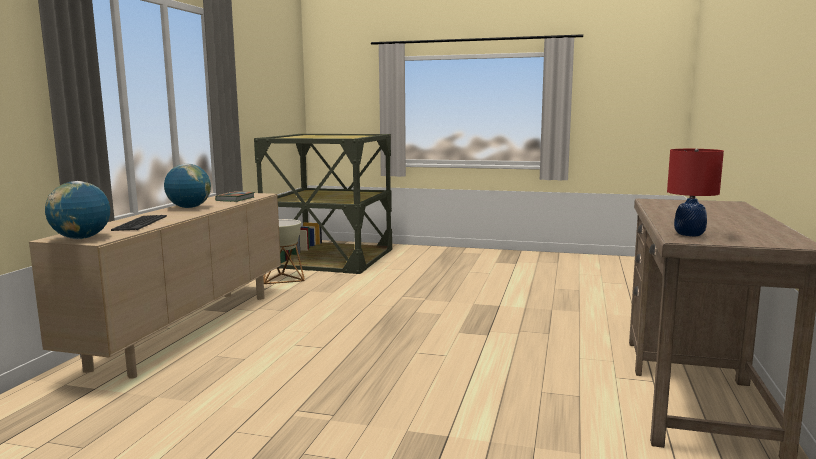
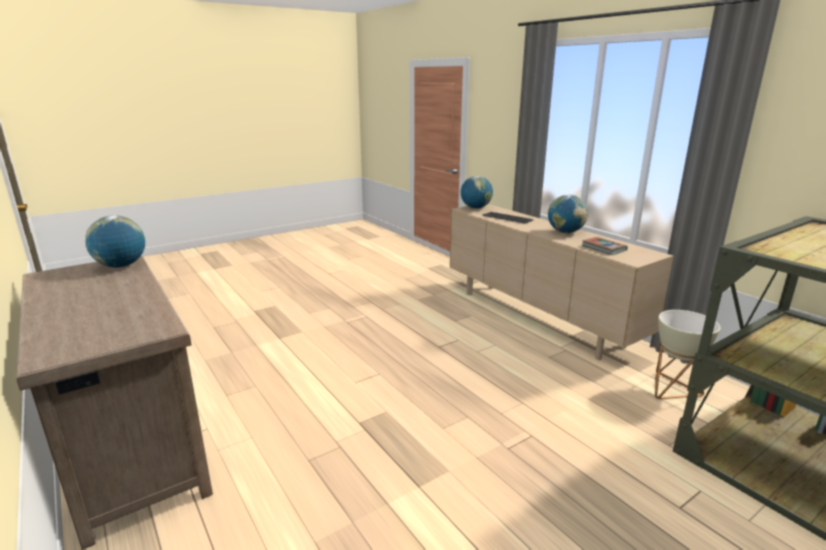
camera: 130 degrees right, 10 degrees up
red table lamp [667,149,724,237] -> globe [85,215,145,268]

